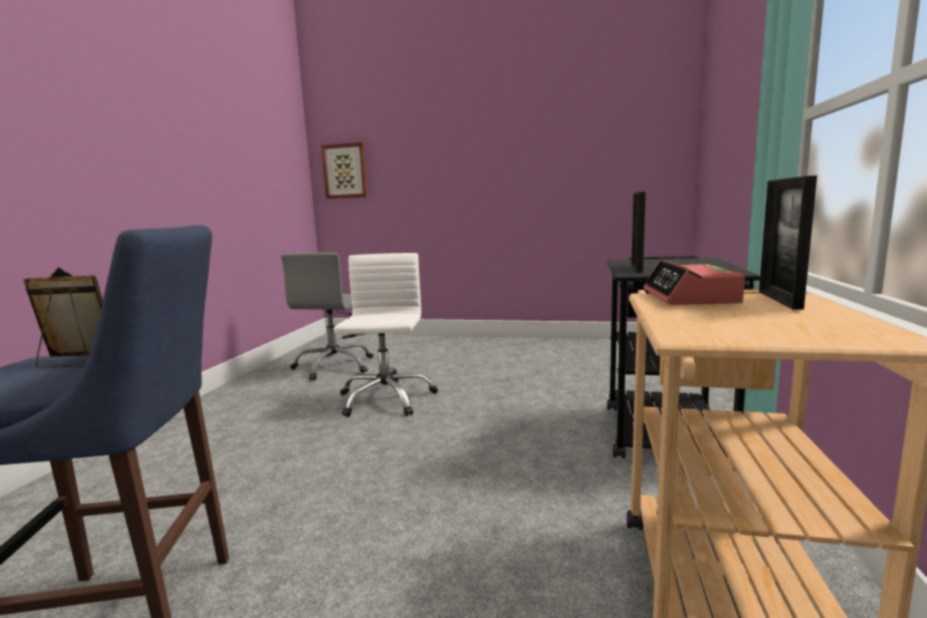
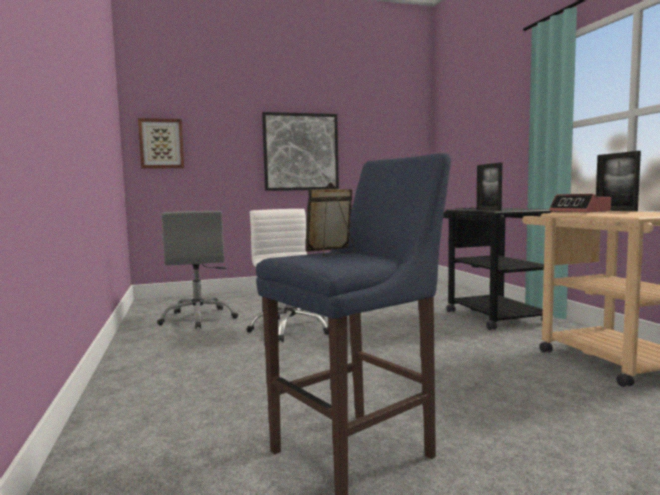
camera: 30 degrees left, 5 degrees down
none -> picture [262,112,339,191]

